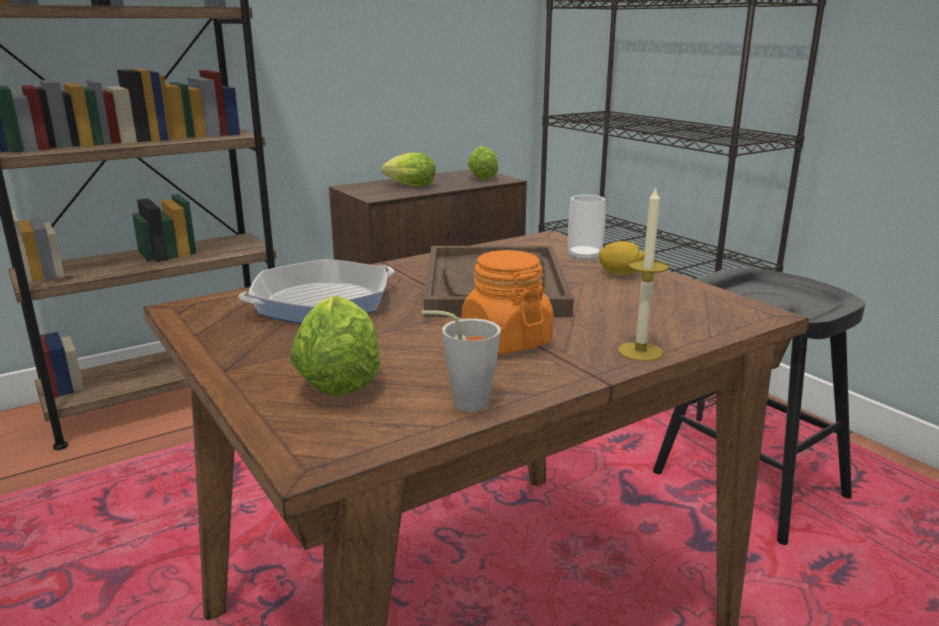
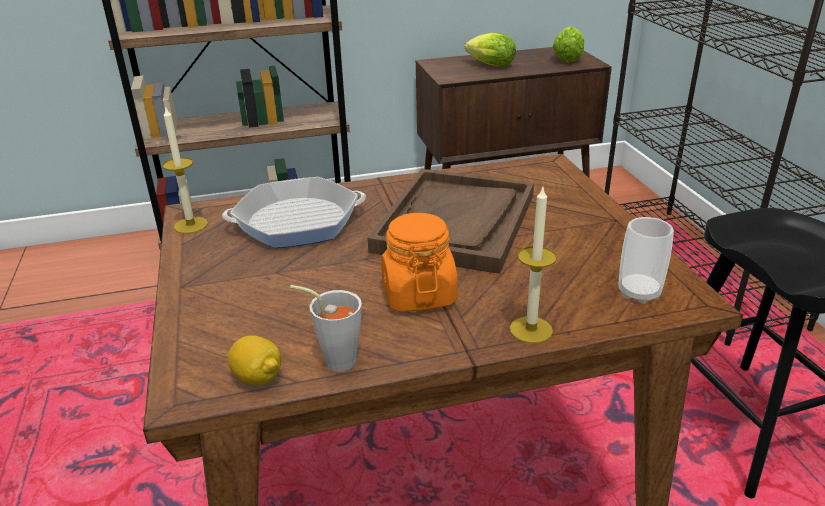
camera: 20 degrees right, 10 degrees up
lettuce [290,295,381,396] -> none
cup [568,195,606,262] -> cup moved to [618,217,674,304]
lemon [599,241,644,275] -> lemon moved to [228,335,281,385]
none -> candle [163,106,208,234]

